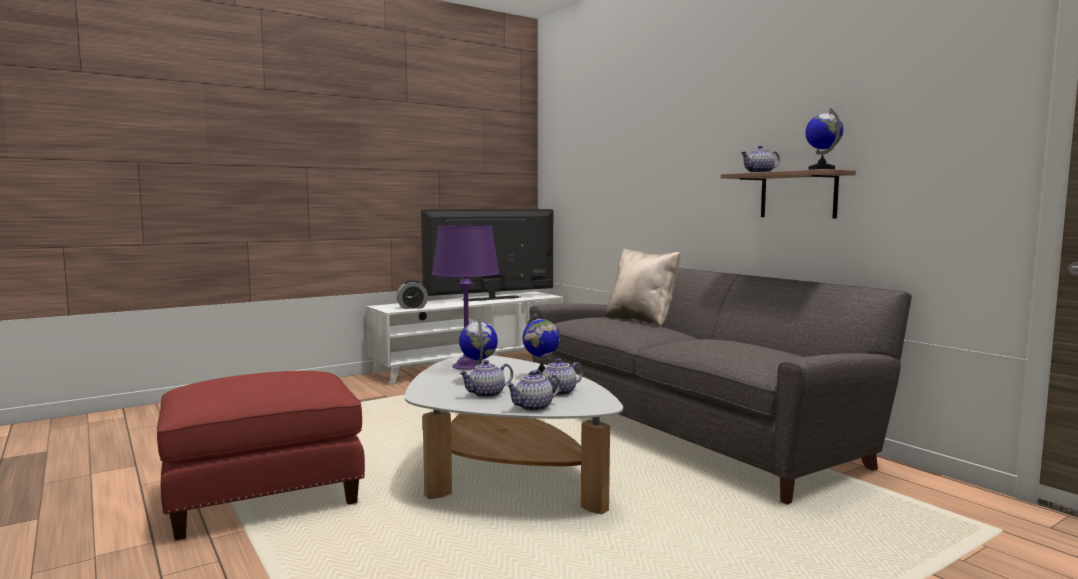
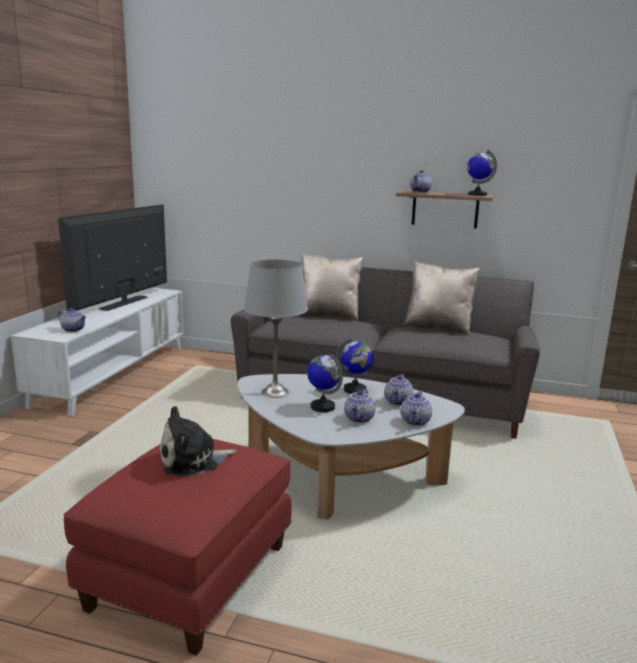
camera: 40 degrees left, 10 degrees up
alarm clock [397,280,428,309] -> teapot [58,308,86,332]
purple table lamp [432,225,499,370] -> grey table lamp [244,259,308,398]
none -> plush toy [160,406,237,476]
none -> beige pillow [403,261,480,335]

